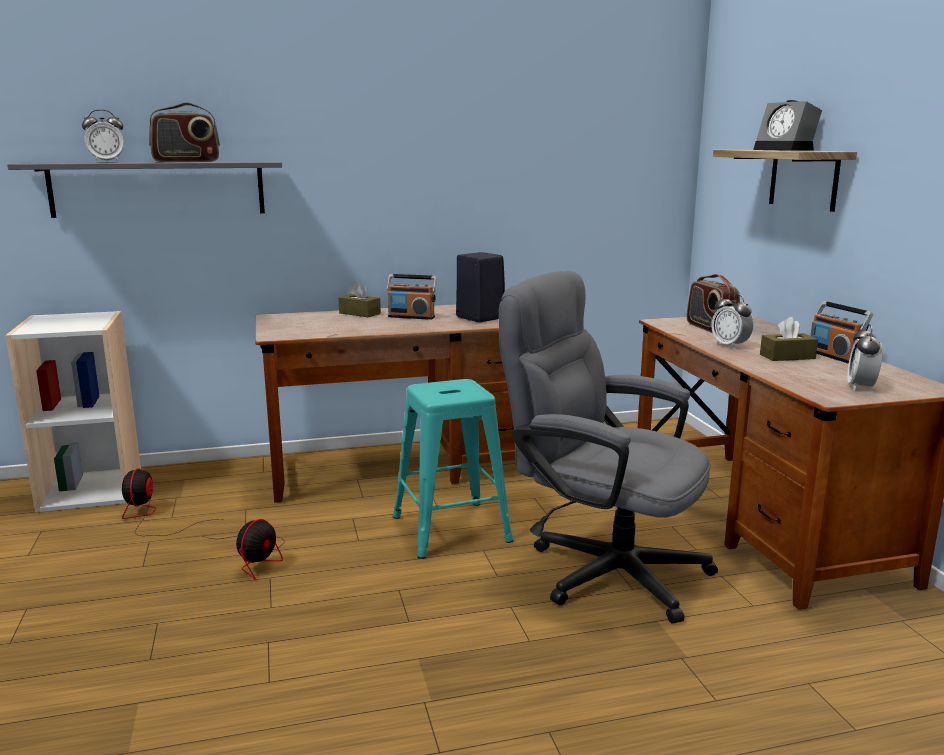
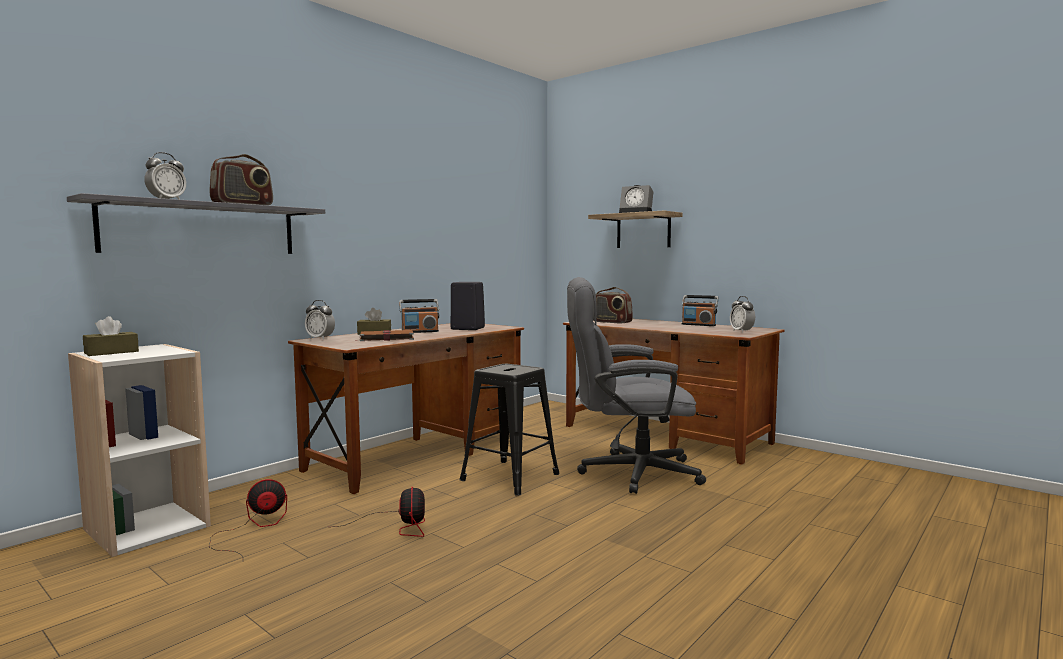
camera: 35 degrees left, 10 degrees down
fan [122,468,223,536] -> fan turned 105 degrees clockwise [209,479,287,557]
turquoise stool [393,379,514,559] -> black stool [459,364,560,496]
alarm clock [711,293,753,349] -> alarm clock moved to [305,300,335,340]
brown tissue box [760,317,818,361] -> brown tissue box moved to [83,316,139,356]
none -> brown book [355,330,414,341]

